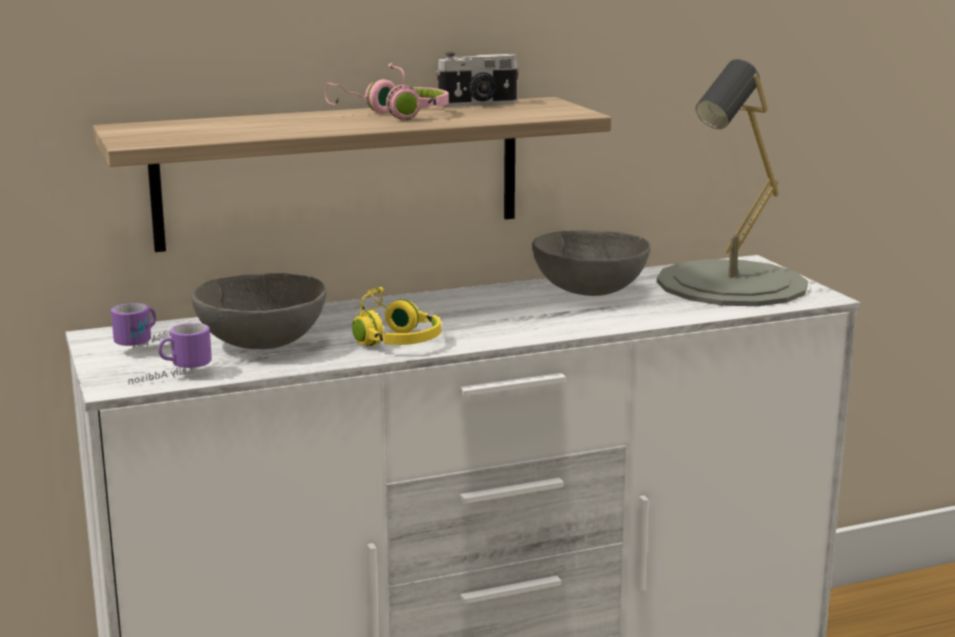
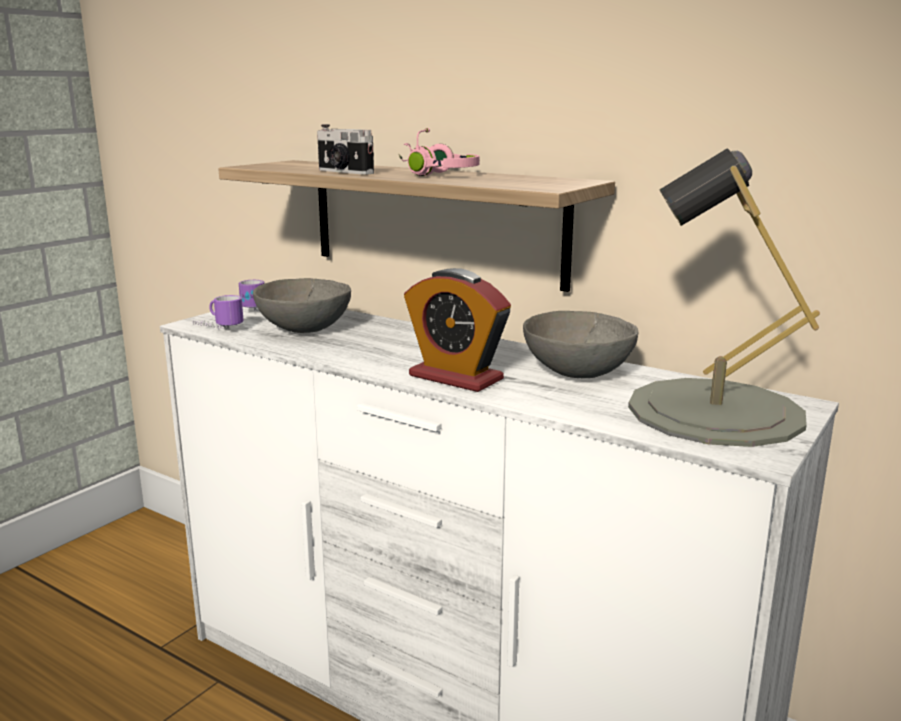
camera: 55 degrees right, 0 degrees up
yellow headphones [352,287,441,346] -> none
camera [436,52,520,107] -> camera moved to [317,124,374,175]
none -> alarm clock [404,268,511,392]

